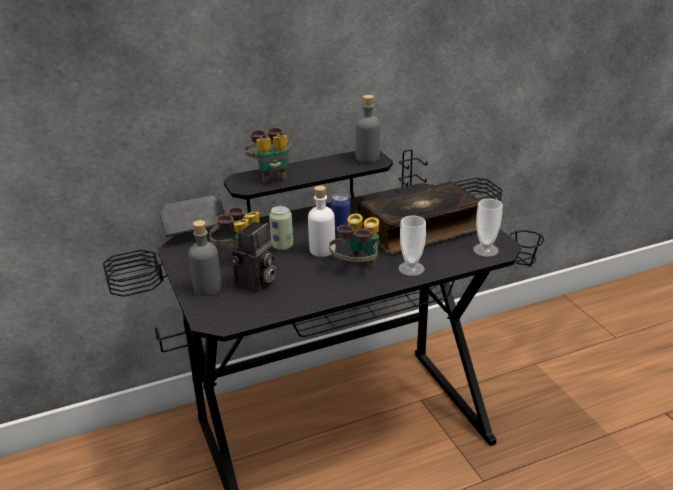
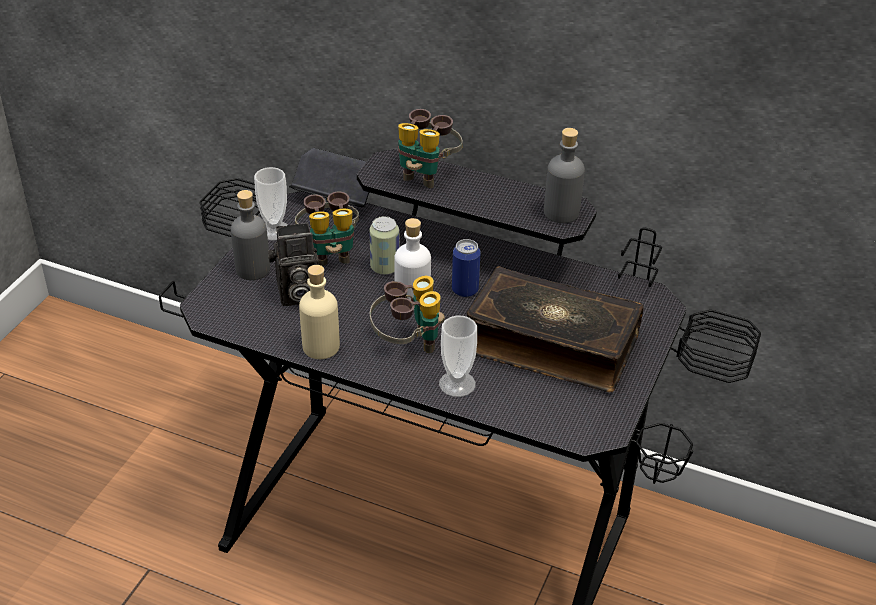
camera: 45 degrees right, 10 degrees up
cup [473,198,503,257] -> cup moved to [254,167,288,241]
none -> beige bottle [299,265,340,359]

